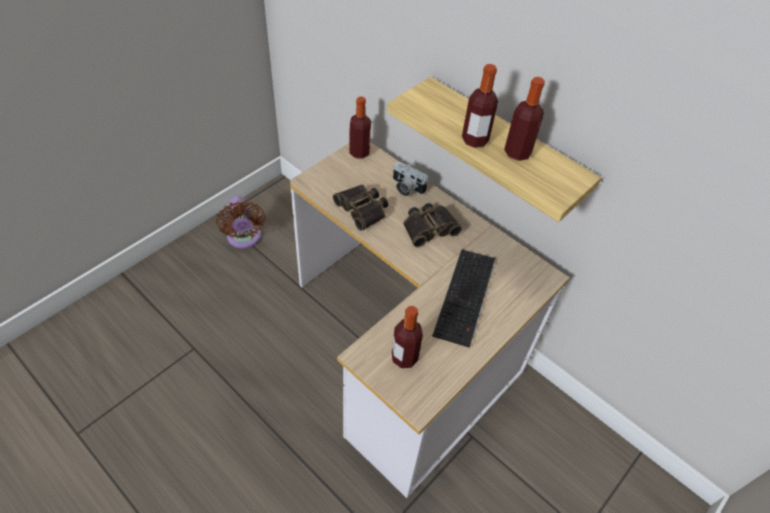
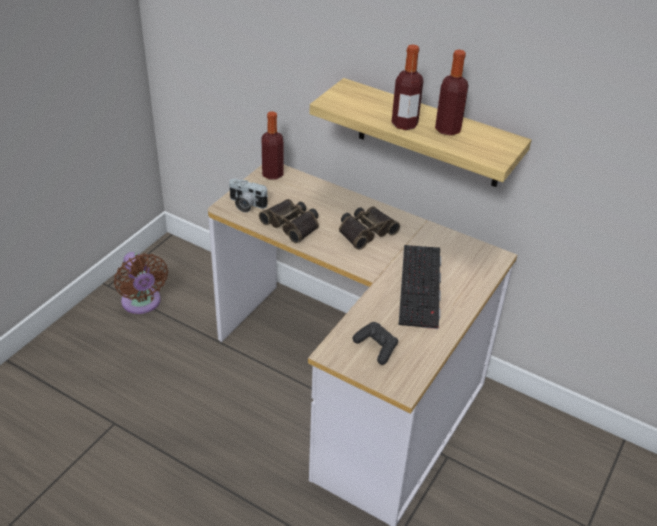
camera: 10 degrees left, 10 degrees down
bottle [392,306,423,368] -> black game controller [353,322,398,365]
camera [393,162,428,196] -> camera moved to [229,179,267,212]

